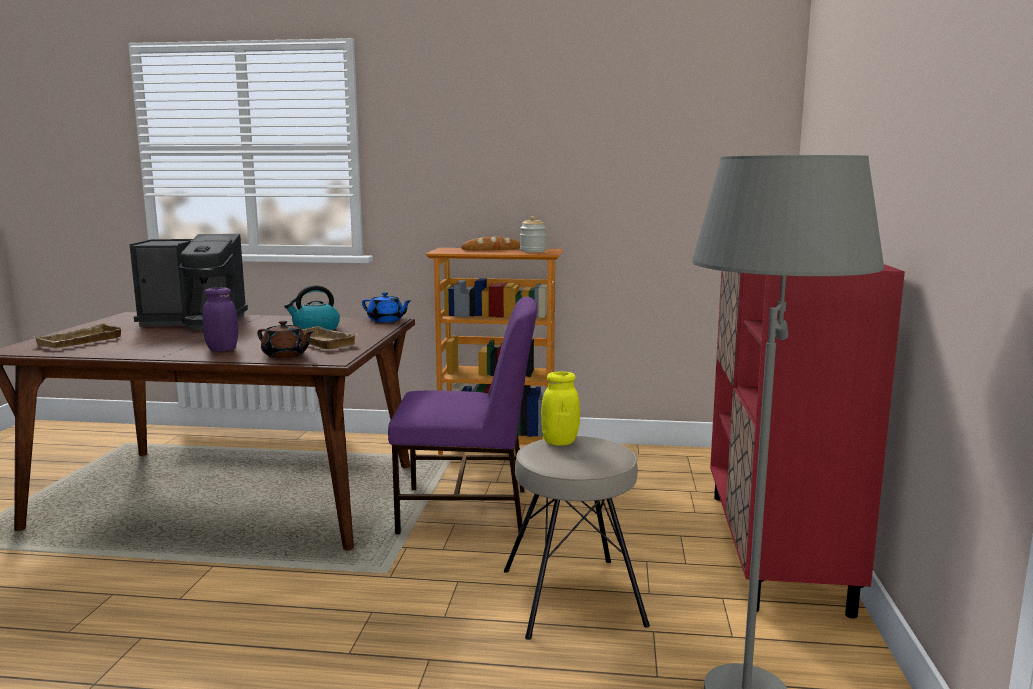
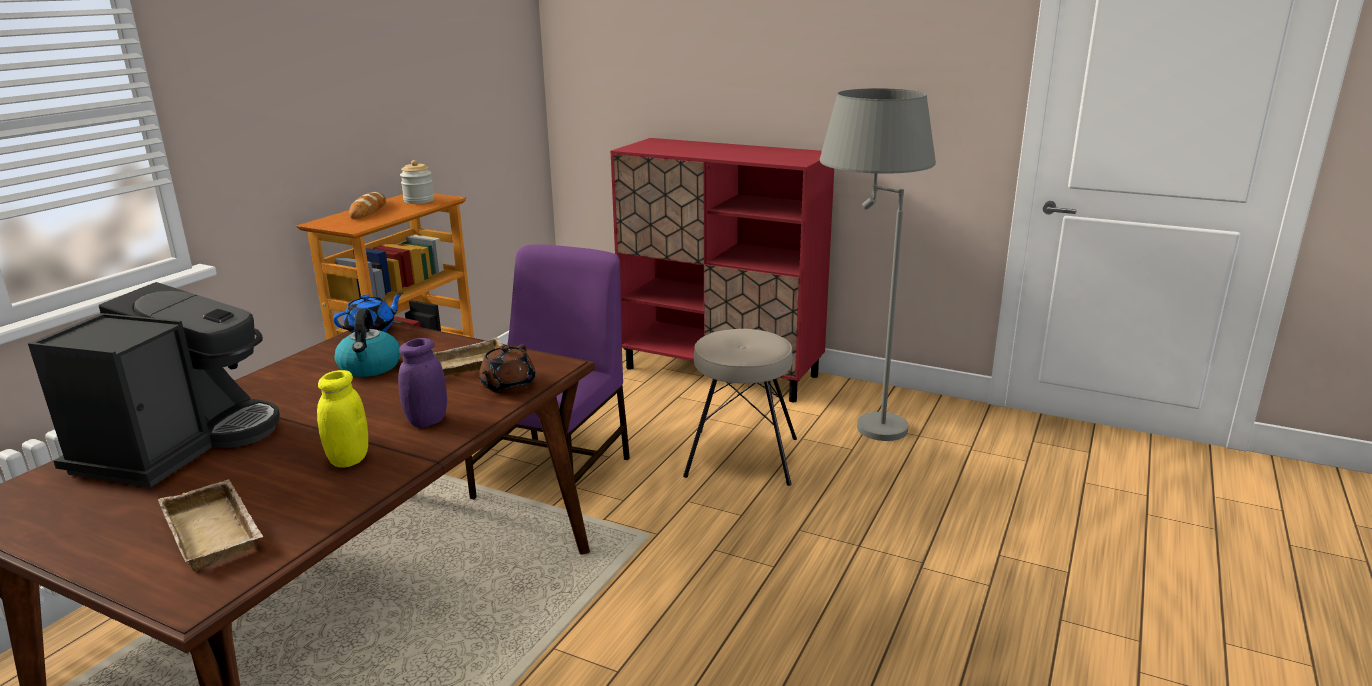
camera: 70 degrees left, 10 degrees up
brown teapot [257,320,314,358] -> brown teapot turned 150 degrees clockwise [479,344,535,393]
yellow jar [541,372,580,446] -> yellow jar moved to [317,370,368,467]

